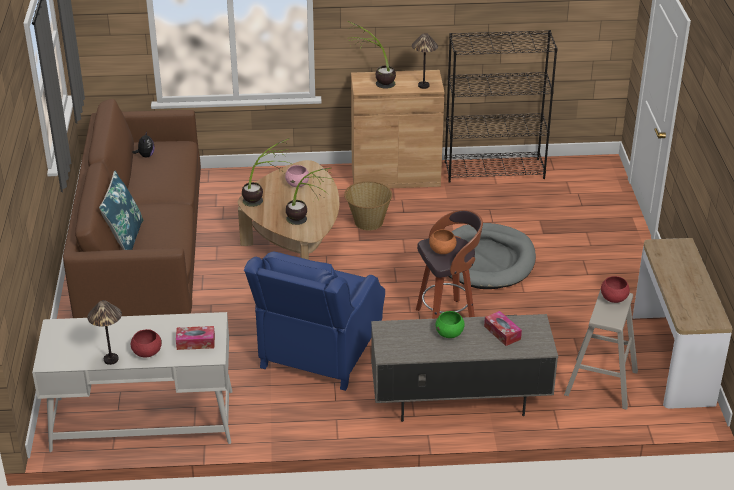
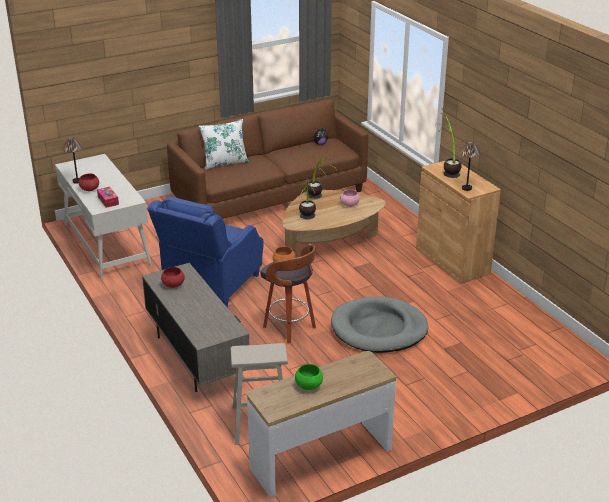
camera: 65 degrees right, 5 degrees down
blue pillow [99,171,143,250] -> white pillow [199,119,249,170]
blue armchair [244,252,385,391] -> blue armchair turned 60 degrees counterclockwise [147,197,264,307]
basket [344,181,392,230] -> none
green bowl [435,311,465,338] -> green bowl moved to [295,364,323,390]
black bookcase [444,30,558,183] -> none
tissue box [484,311,522,346] -> none
red bowl [601,276,630,303] -> red bowl moved to [161,267,185,288]

